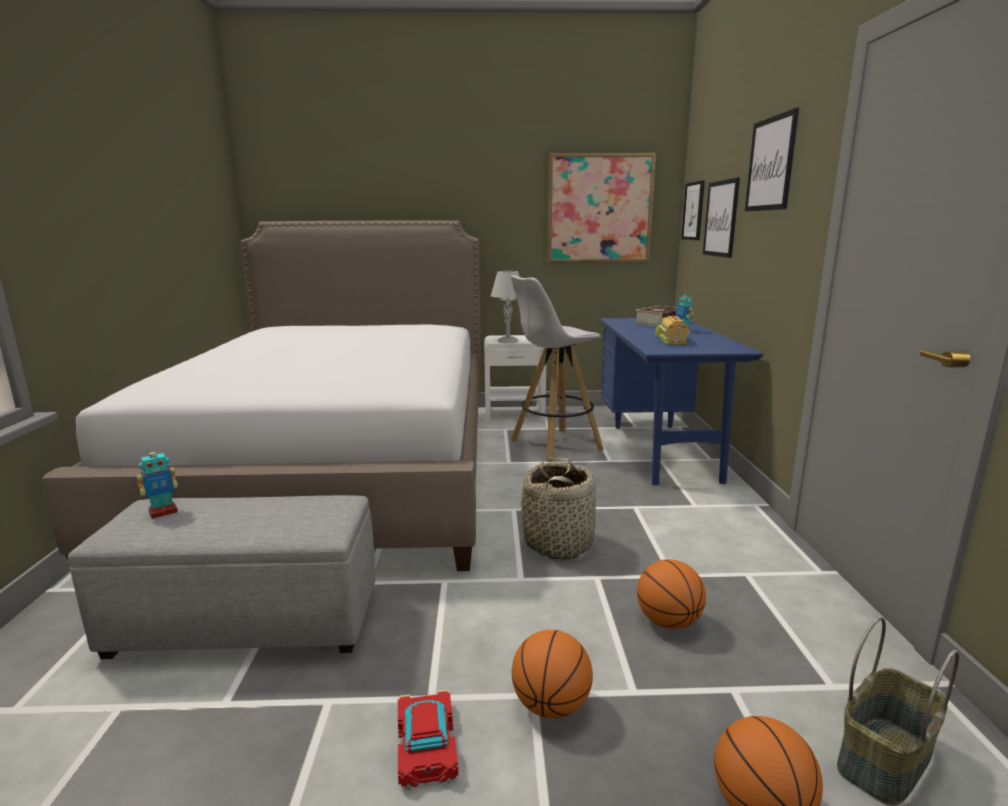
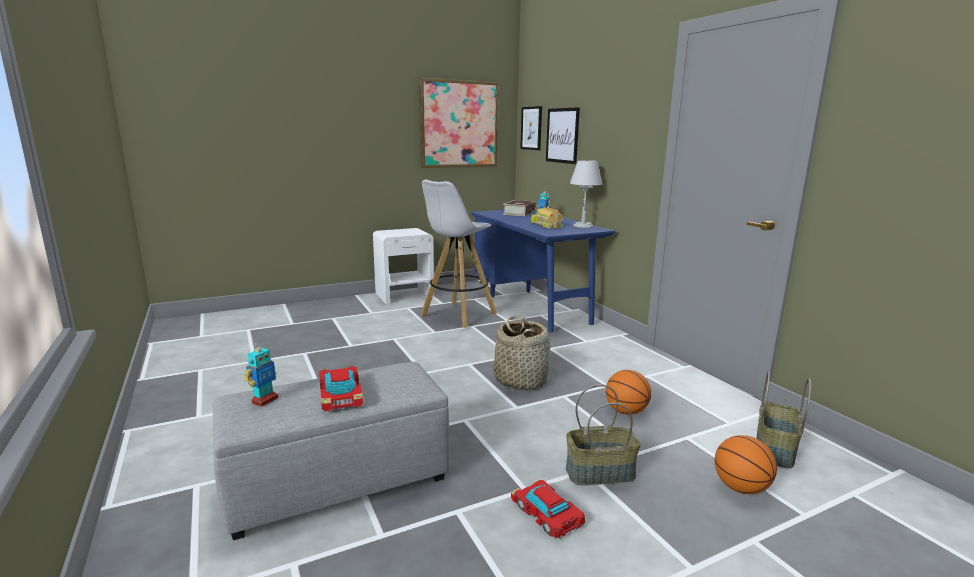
camera: 25 degrees left, 0 degrees up
bed [42,220,481,571] -> none
grey table lamp [491,271,520,343] -> grey table lamp moved to [570,160,602,228]
basketball [512,630,593,719] -> basket [566,384,641,485]
picture [745,108,799,212] -> none
none -> toy car [319,366,363,411]

